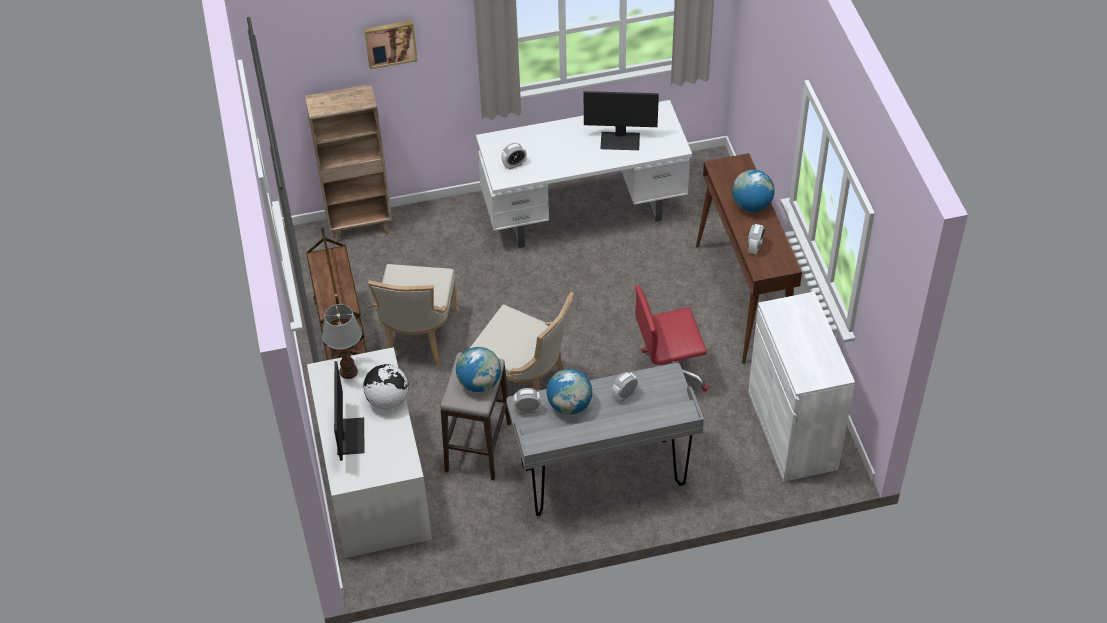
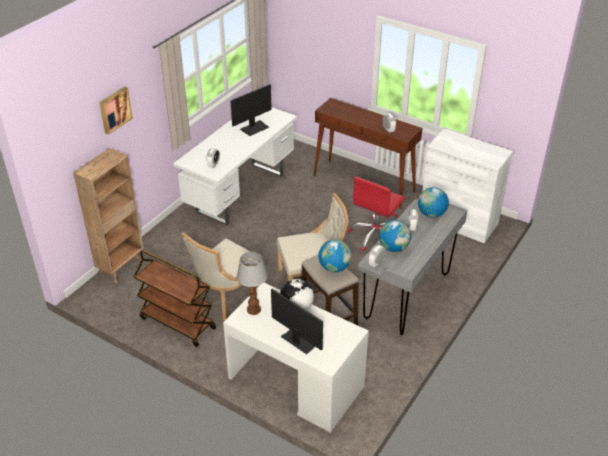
camera: 45 degrees left, 10 degrees down
beige chair [368,264,460,368] -> beige chair turned 75 degrees clockwise [181,232,265,320]
globe [732,170,775,212] -> globe moved to [418,187,449,218]

